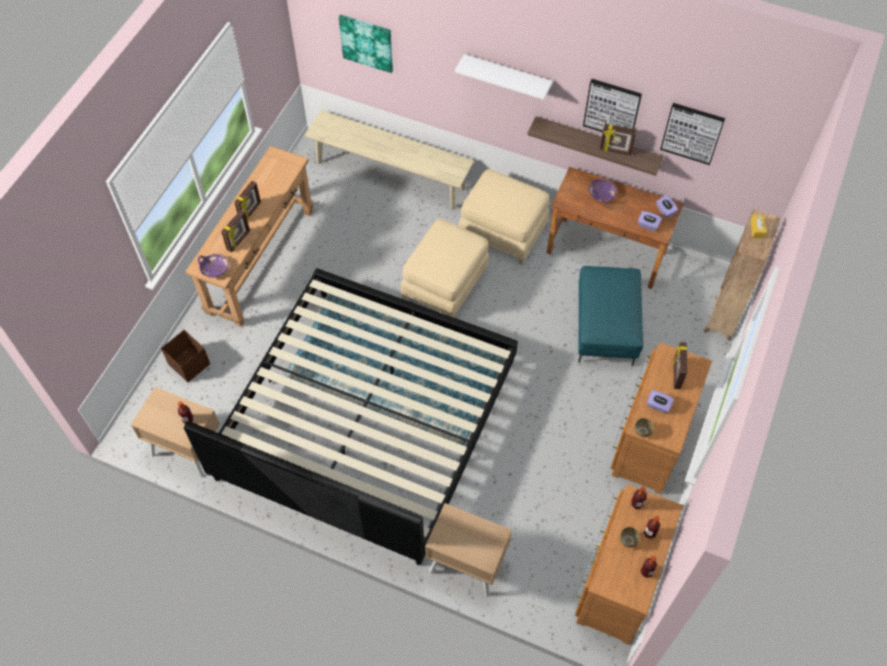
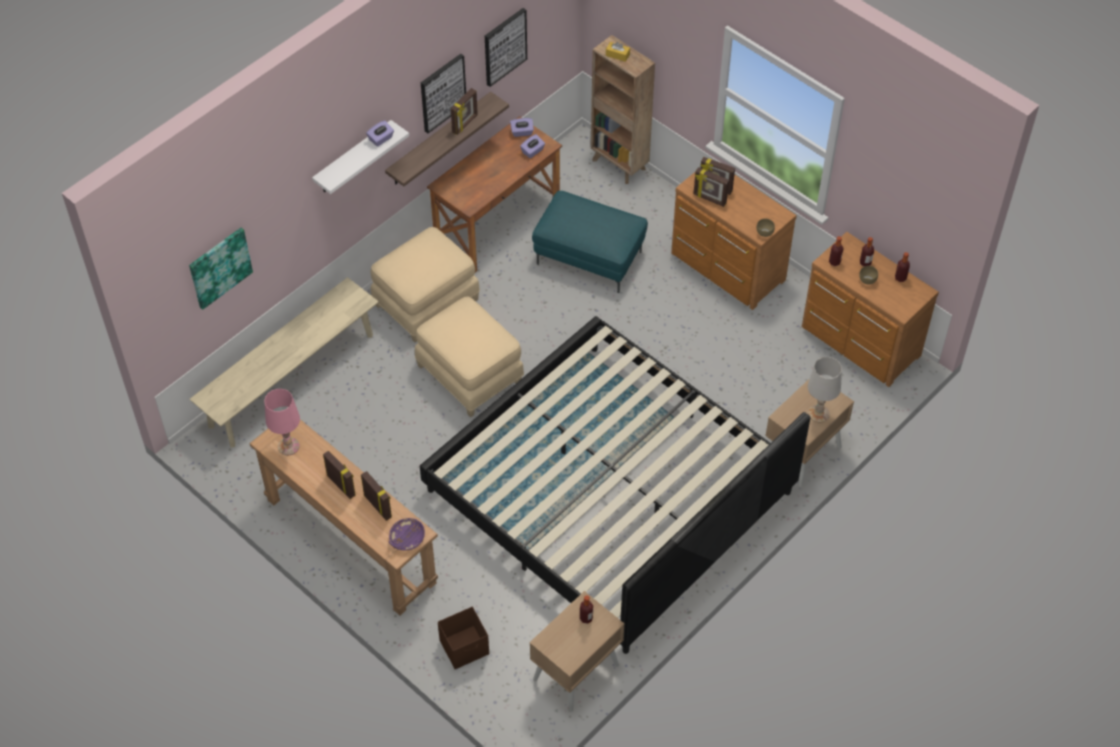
camera: 70 degrees left, 5 degrees down
purple bowl [589,179,617,203] -> none
purple tissue box [647,390,674,413] -> purple tissue box moved to [366,121,394,146]
none -> pink table lamp [264,389,300,455]
none -> picture frame [694,167,729,207]
none -> white table lamp [808,357,842,423]

